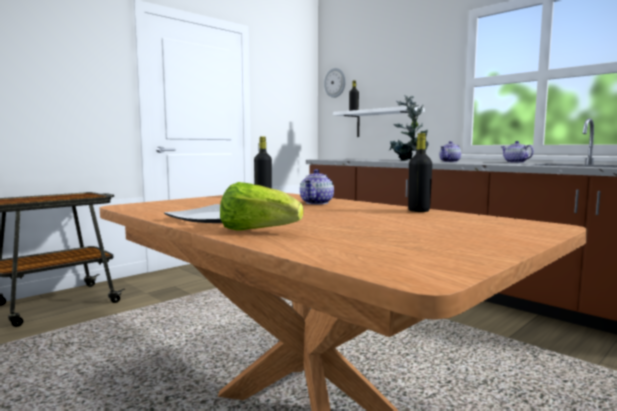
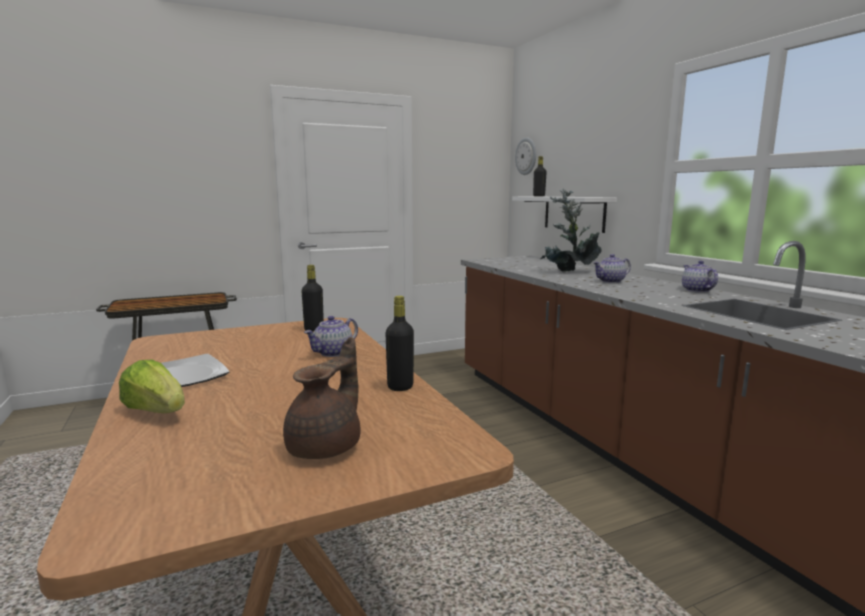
camera: 20 degrees right, 5 degrees up
none -> brown teapot [283,337,360,459]

